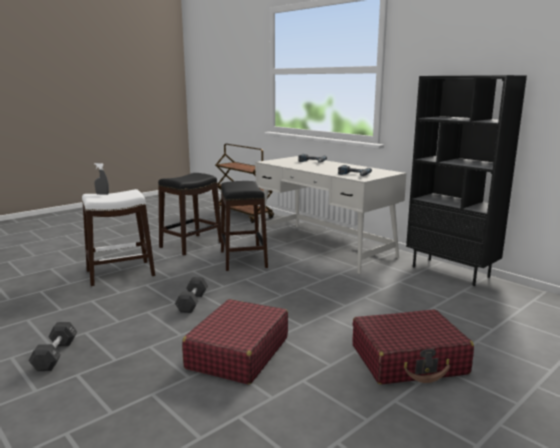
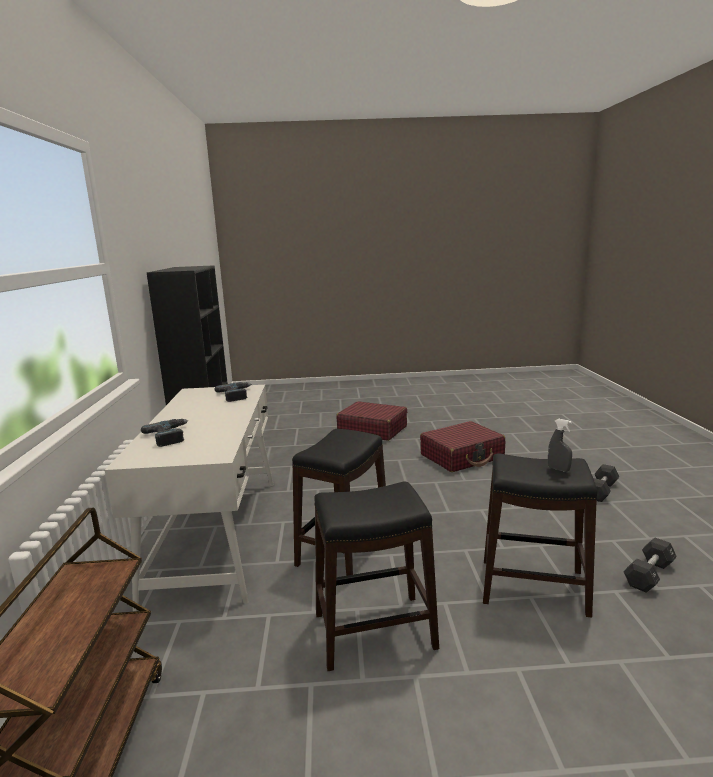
camera: 140 degrees left, 0 degrees up
white stool [82,189,155,286] -> black stool [483,453,597,618]
black dumbbell [175,277,208,313] -> black dumbbell moved to [624,538,677,593]

